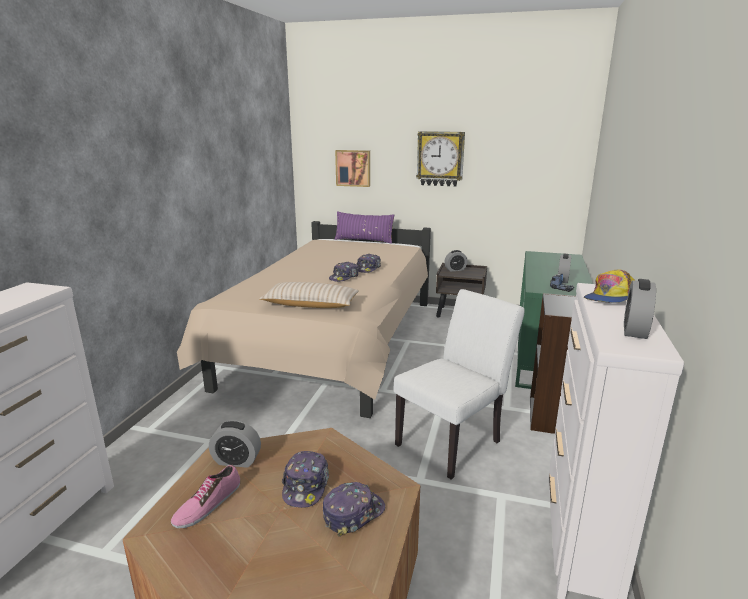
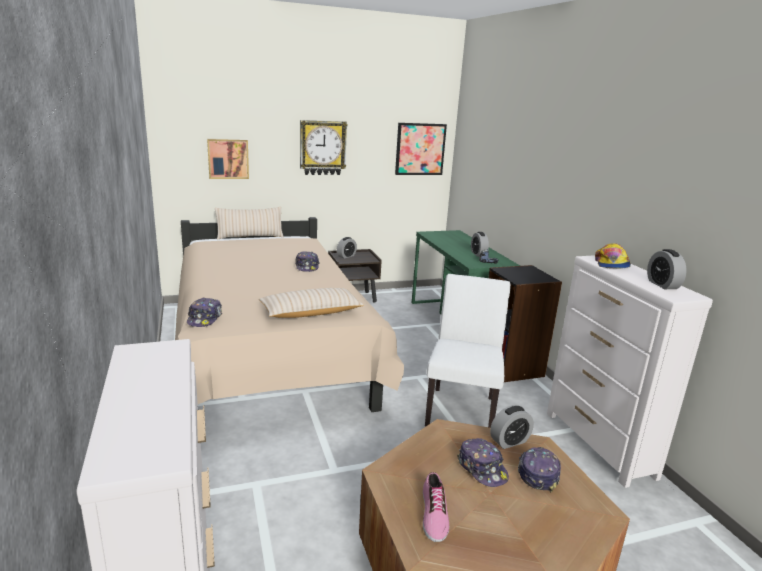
camera: 35 degrees left, 0 degrees up
alarm clock [209,420,261,468] -> alarm clock moved to [490,405,534,449]
cap [329,261,359,282] -> cap moved to [187,297,222,327]
purple pillow [335,211,394,244] -> beige pillow [215,207,284,240]
none -> picture [395,123,447,175]

